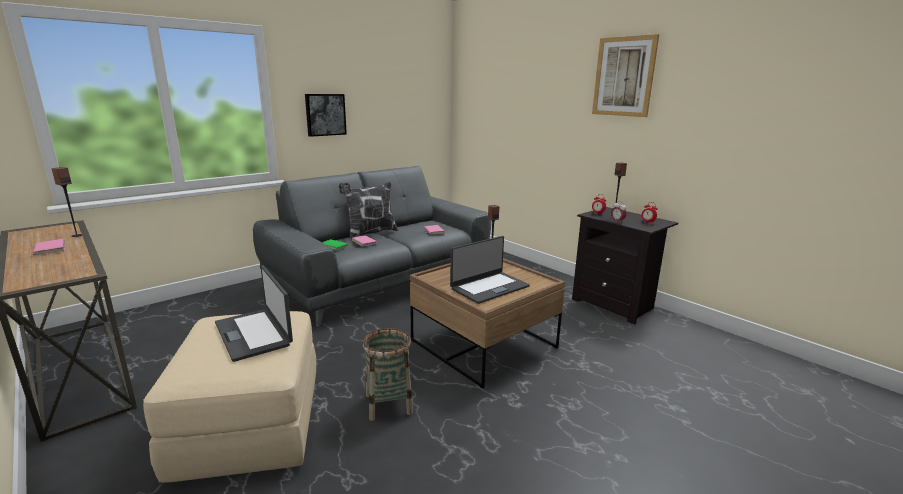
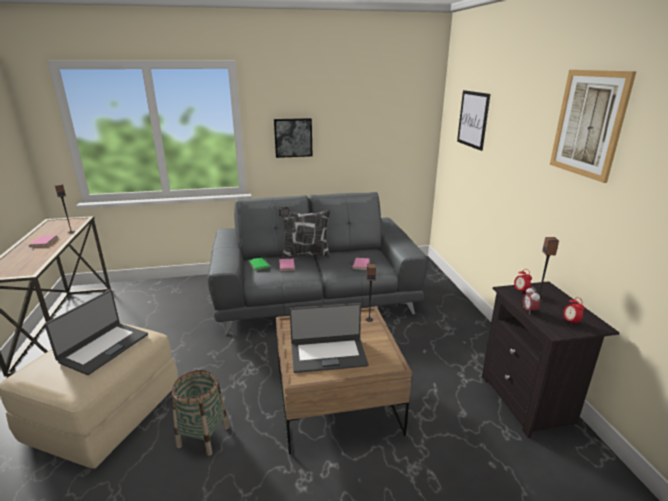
camera: 30 degrees right, 5 degrees up
laptop [215,265,293,362] -> laptop turned 150 degrees counterclockwise [44,290,148,375]
none -> picture [457,90,490,151]

